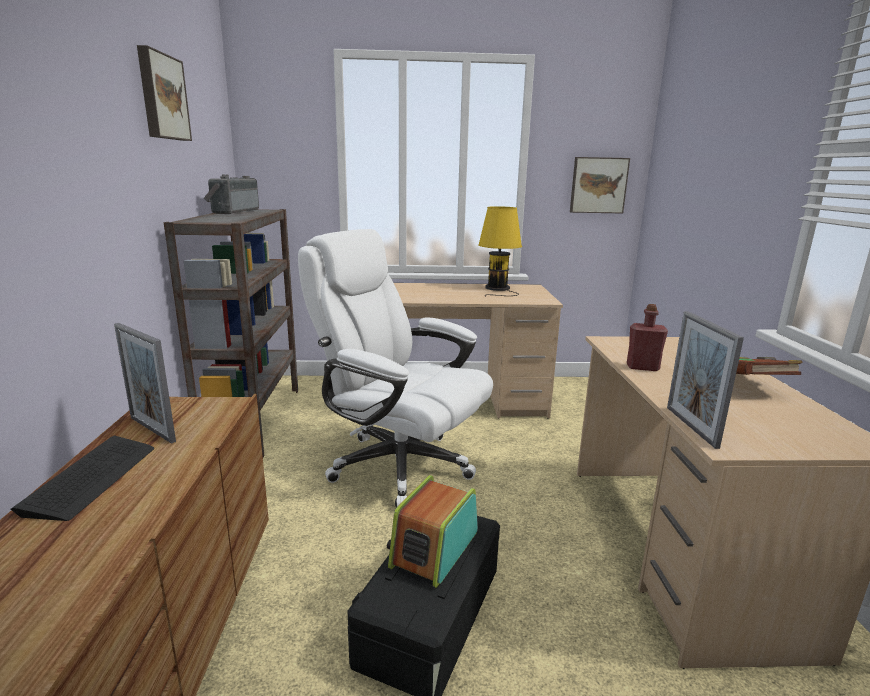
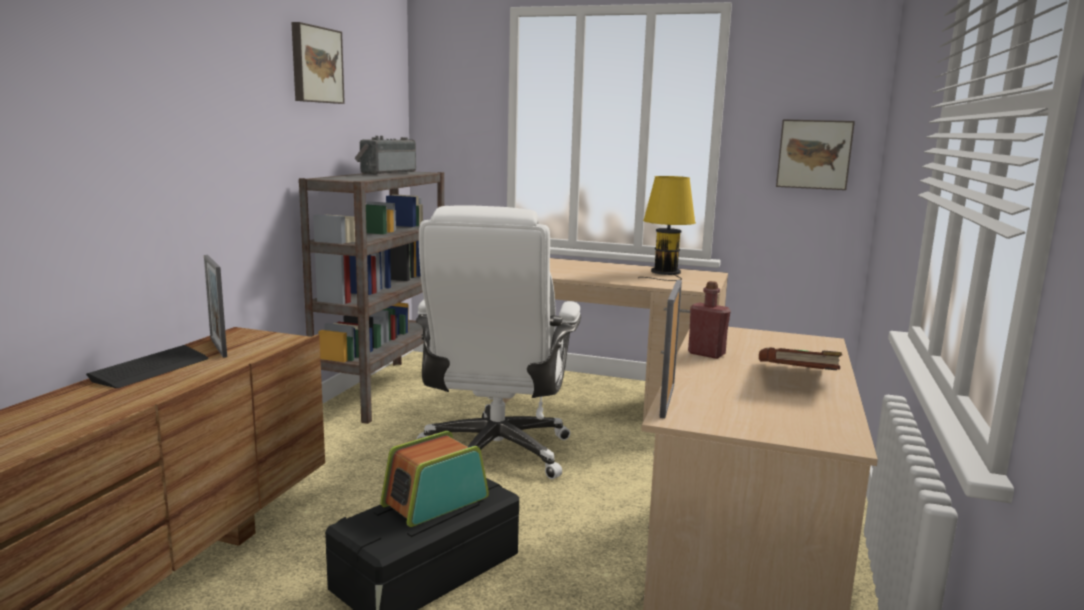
camera: 20 degrees right, 5 degrees down
white office chair [298,229,493,508] -> white office chair turned 135 degrees counterclockwise [416,205,581,479]

